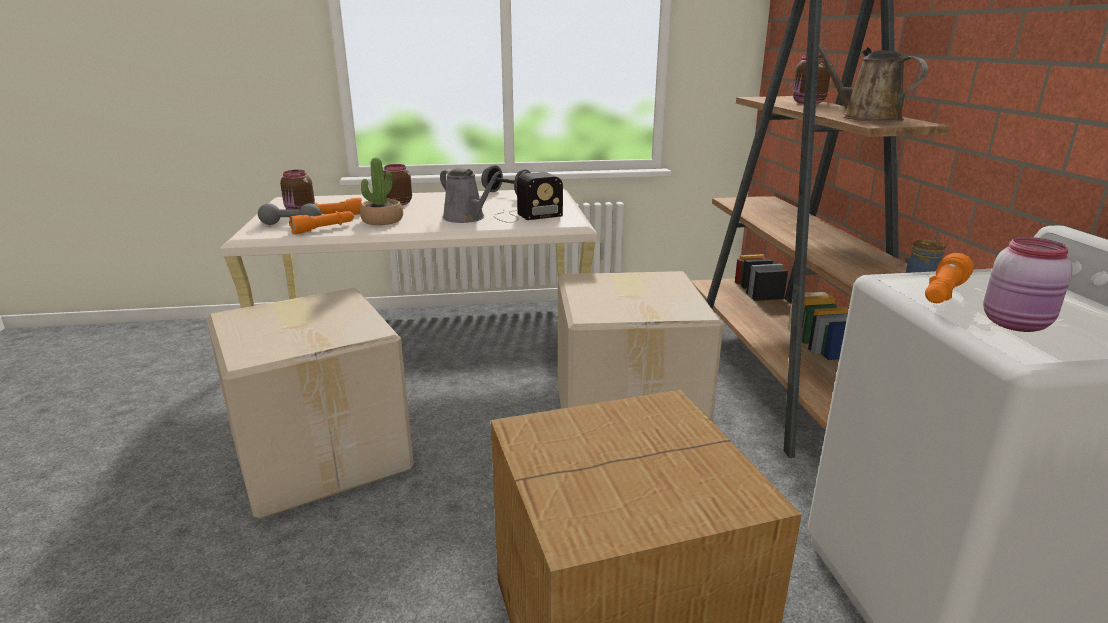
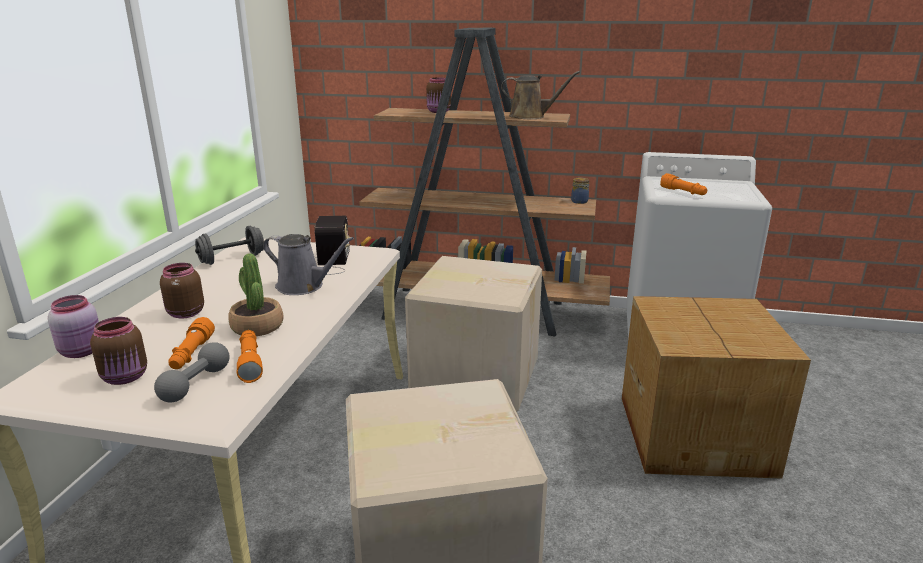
camera: 70 degrees left, 0 degrees up
grey watering can [440,168,501,223] -> grey watering can turned 45 degrees clockwise [263,234,354,295]
brown watering can [819,44,928,122] -> brown watering can turned 150 degrees counterclockwise [501,71,580,119]
pink jar [983,237,1073,332] -> pink jar moved to [48,295,99,358]

